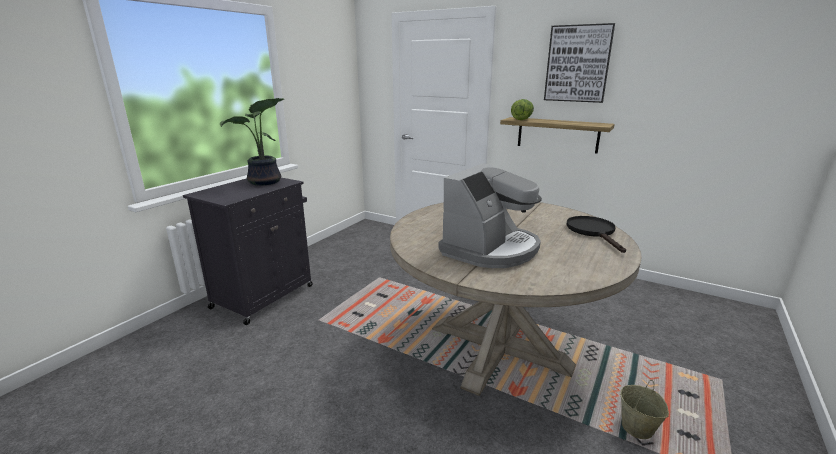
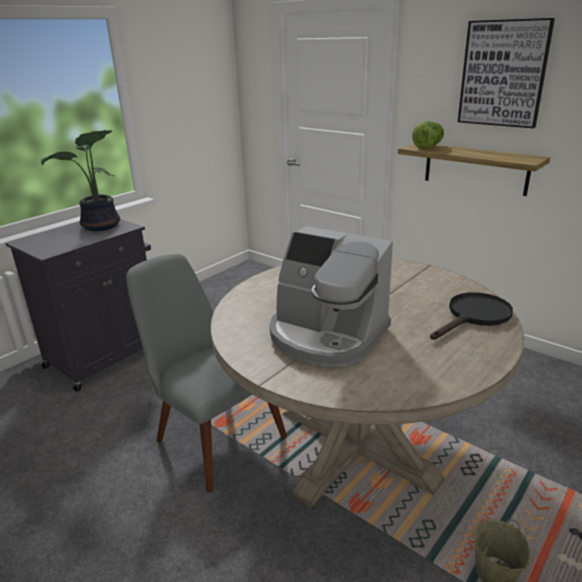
camera: 10 degrees right, 5 degrees up
coffee machine [439,163,542,268] -> coffee machine turned 75 degrees clockwise [269,226,393,367]
black frying pan [566,216,626,253] -> black frying pan turned 45 degrees clockwise [430,292,513,340]
none -> grey chair [126,254,287,493]

